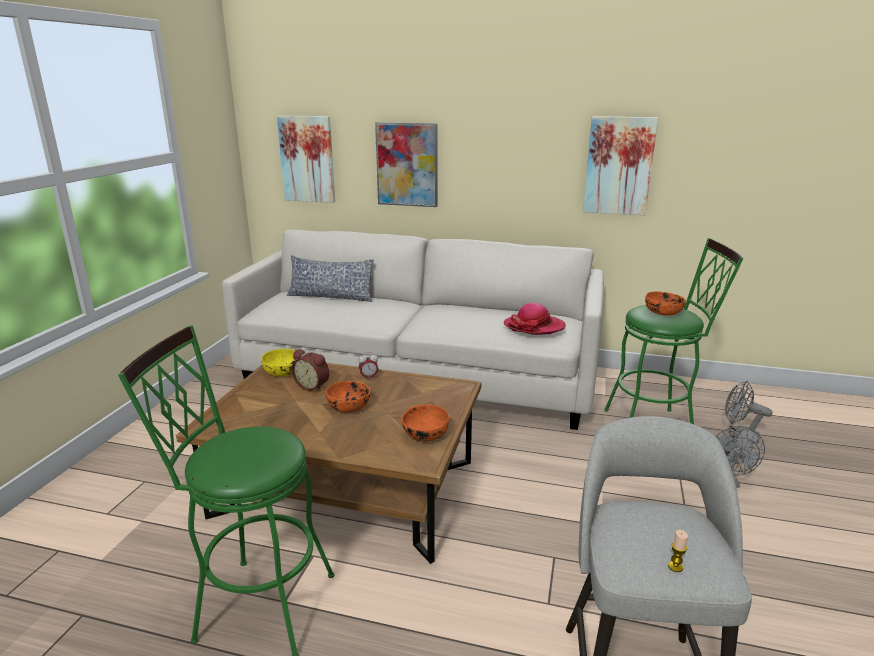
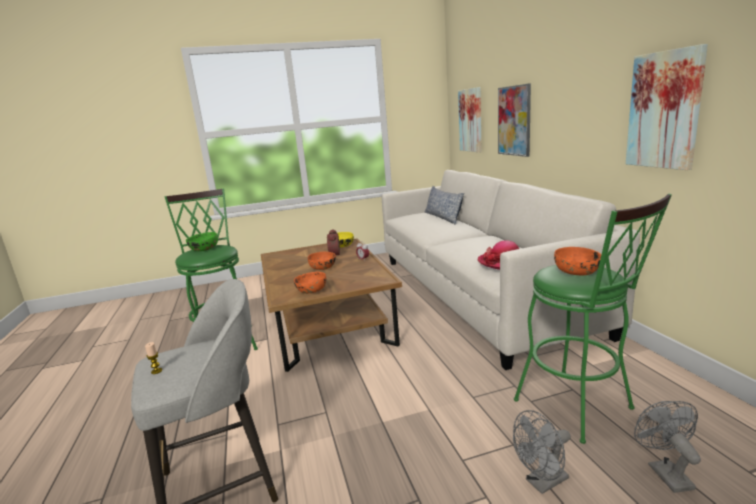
camera: 60 degrees right, 5 degrees down
none -> green bowl [186,232,218,251]

